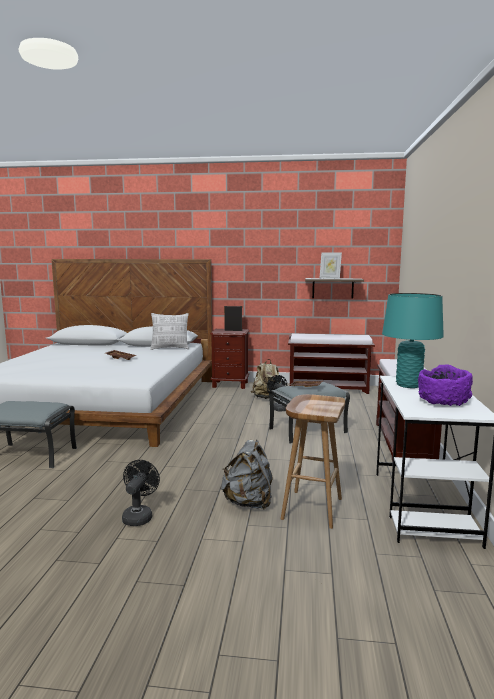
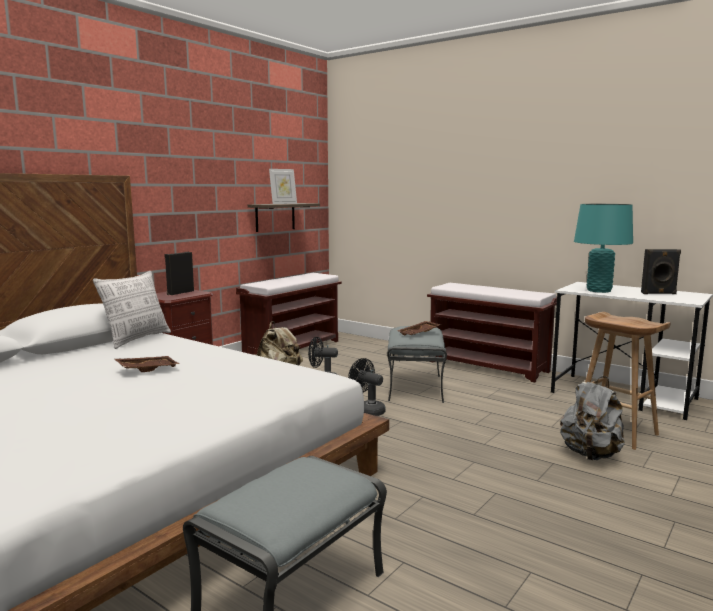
camera: 60 degrees left, 0 degrees up
black fan [122,460,160,526] -> black fan moved to [348,358,386,416]
purple bowl [418,364,473,406] -> black speaker [641,249,681,294]

